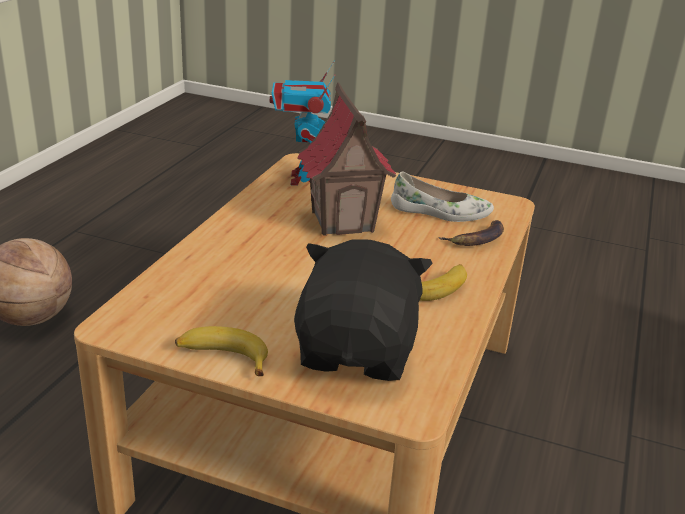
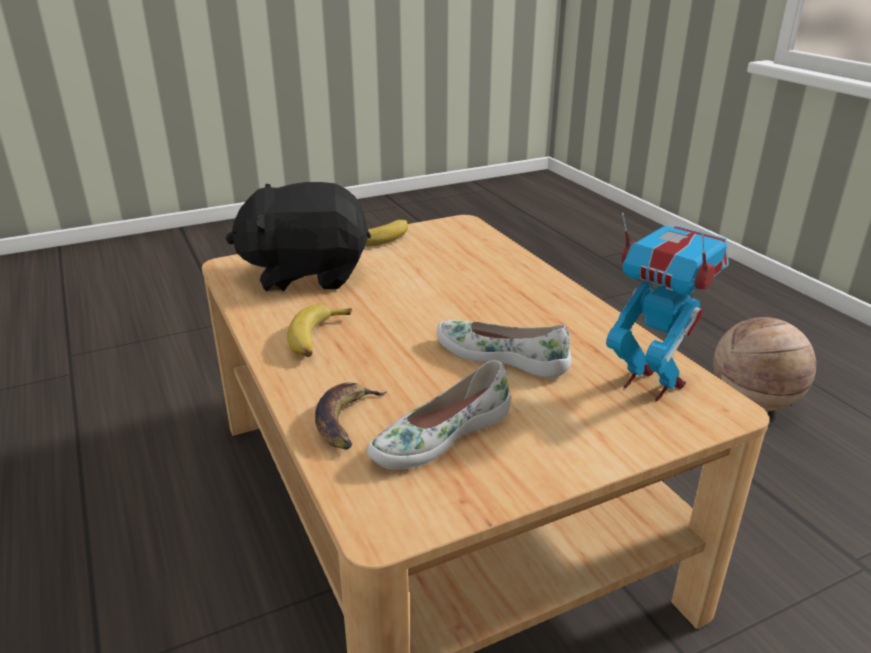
camera: 135 degrees right, 0 degrees up
black plush toy [294,240,433,381] -> black plush toy turned 120 degrees clockwise [226,182,371,292]
toy house [297,83,396,236] -> white shoe [436,320,571,378]

